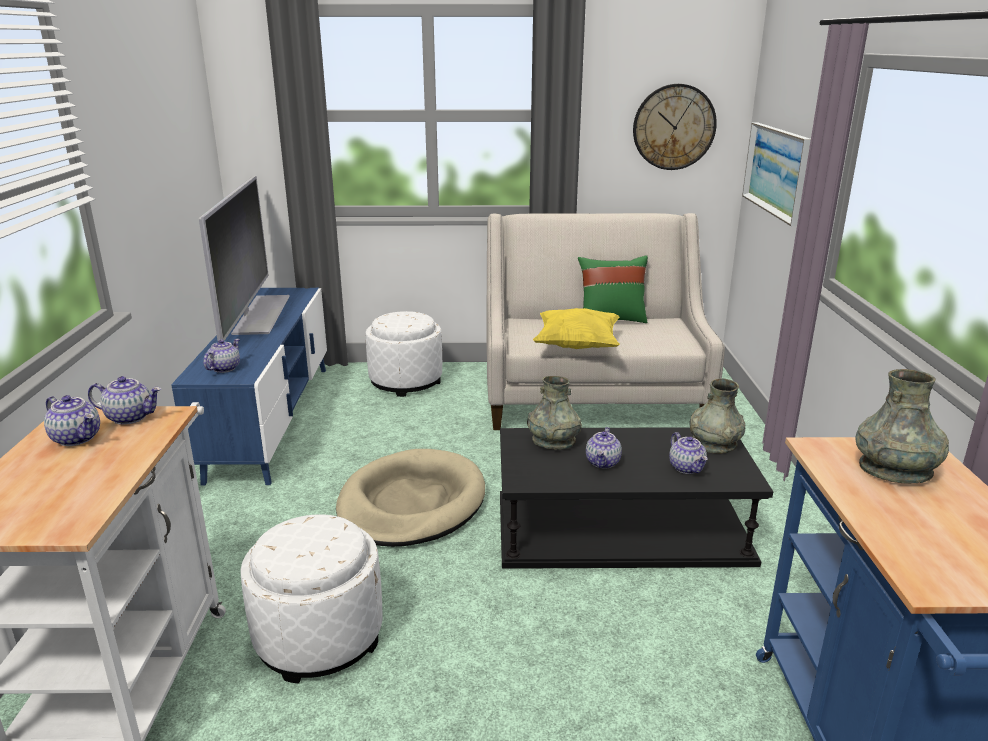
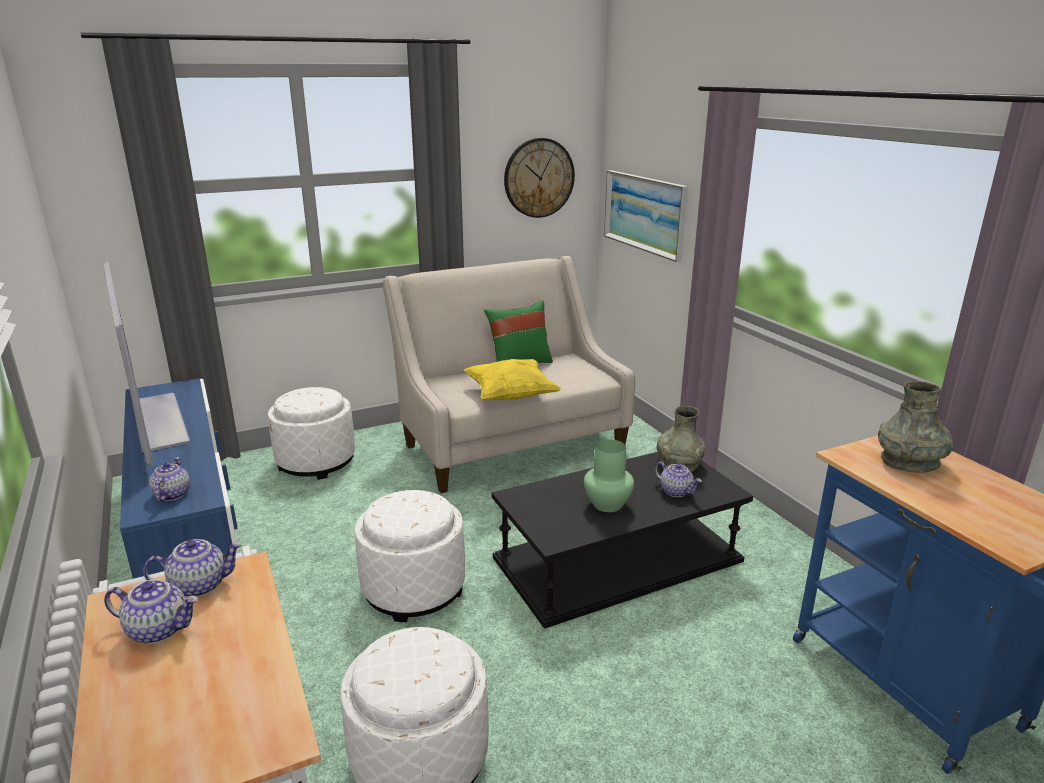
camera: 25 degrees left, 0 degrees up
beige dog bed [336,449,485,547] -> white ottoman [355,490,465,622]
grey vase [527,376,582,450] -> none
teapot [586,427,622,469] -> green vase [584,439,634,512]

